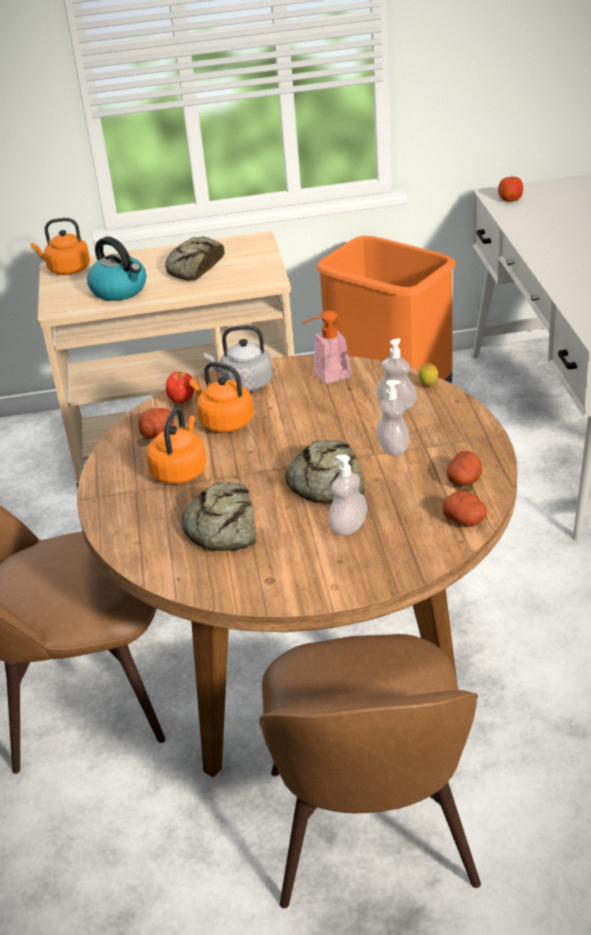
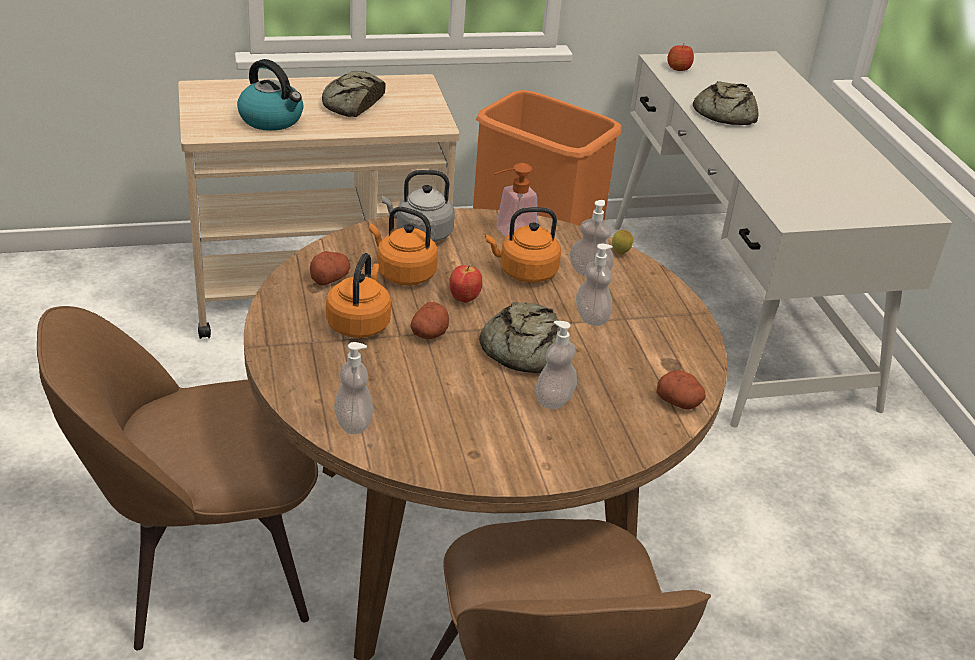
camera: 10 degrees left, 0 degrees up
orange kettle [30,218,90,275] -> orange kettle moved to [485,207,561,283]
apple [166,372,194,404] -> apple moved to [449,265,482,303]
bread [181,482,256,551] -> bread moved to [693,81,759,125]
potato [446,451,482,486] -> potato moved to [410,302,449,339]
none -> soap dispenser [334,342,373,434]

